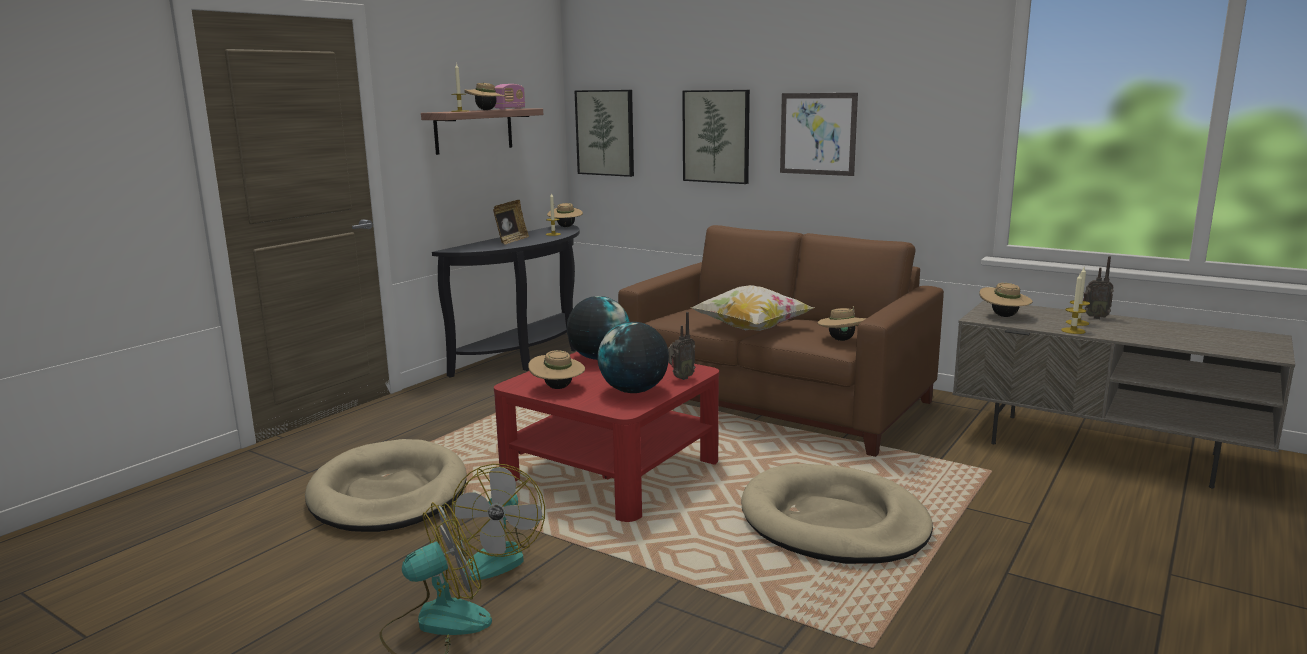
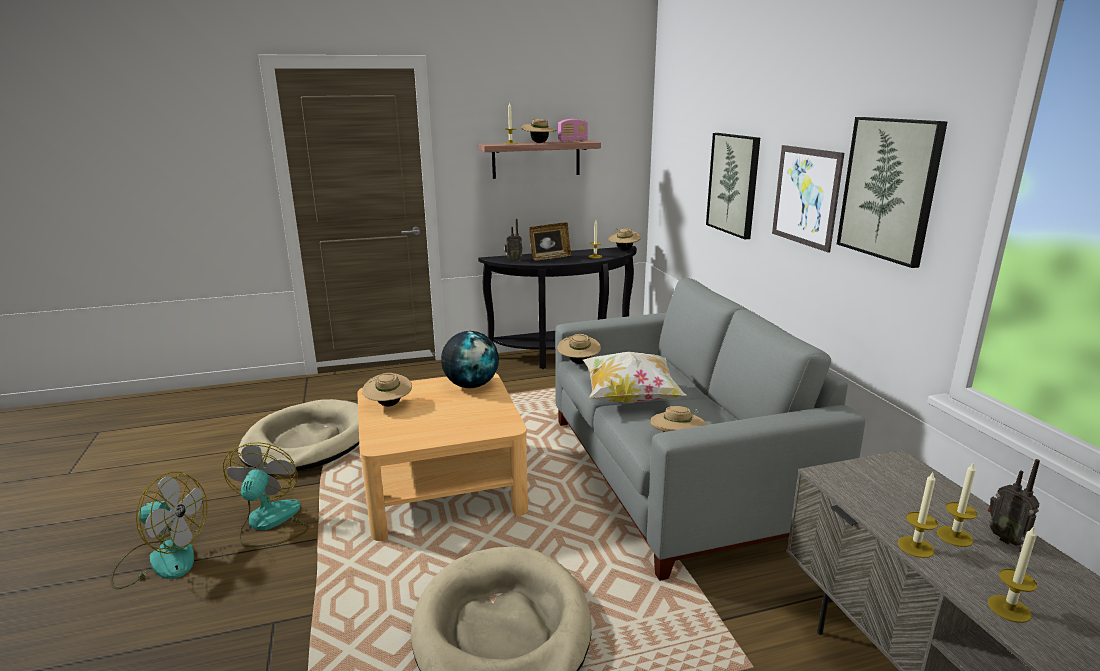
camera: 40 degrees right, 5 degrees up
fan [452,464,545,580] -> fan turned 135 degrees clockwise [223,442,309,548]
red coffee table [494,352,719,522] -> beige coffee table [357,373,528,541]
picture [575,90,634,177] -> picture moved to [837,117,947,268]
globe [597,322,669,393] -> none
brown sofa [618,225,944,457] -> grey sofa [555,278,865,581]
radio [668,312,695,380] -> radio moved to [504,219,522,262]
beige hat [979,283,1033,317] -> beige hat moved to [557,334,601,364]
none -> candle [988,527,1037,623]

